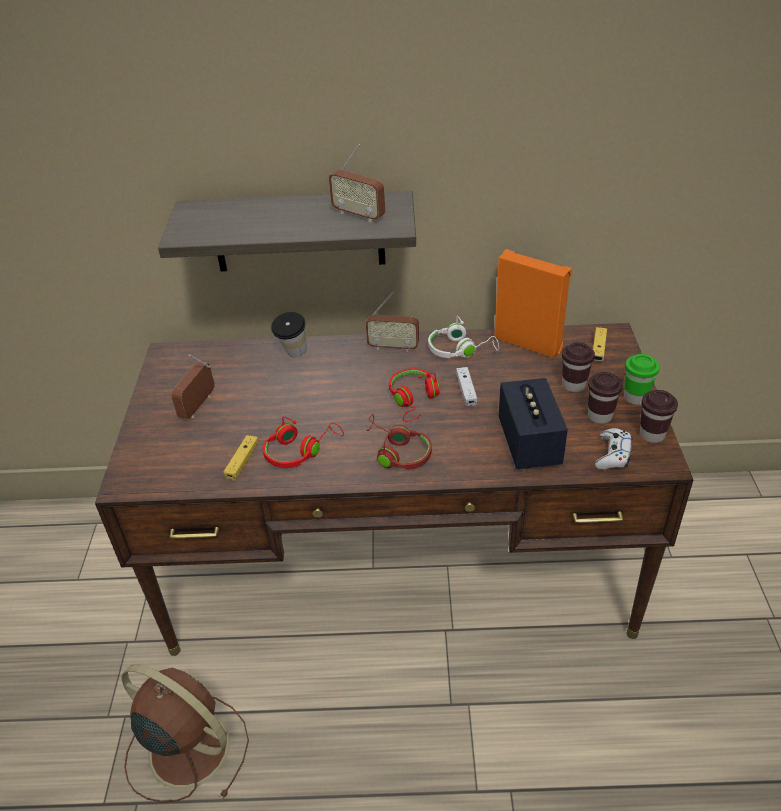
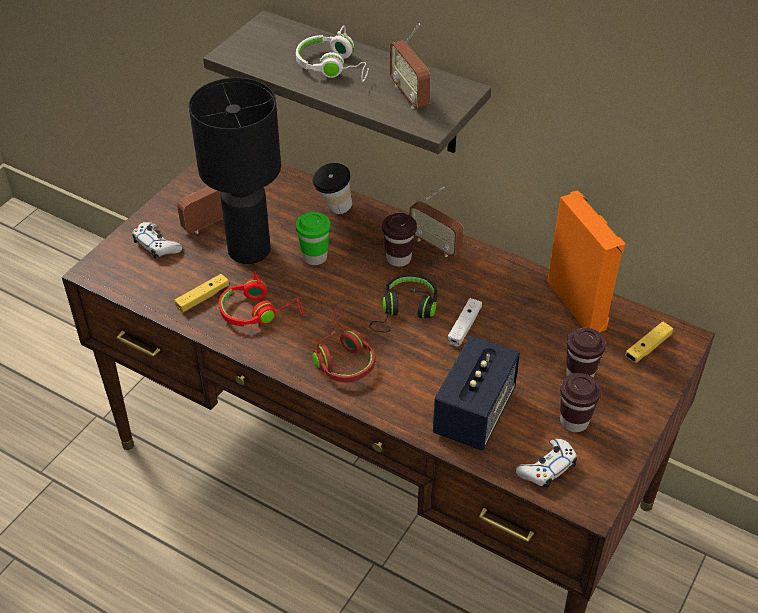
camera: 30 degrees right, 5 degrees up
brown fan [121,664,249,803] -> none
red headphones [389,368,440,422] -> black headphones [369,275,437,332]
white headphones [428,316,499,358] -> white headphones moved to [296,25,369,82]
green cup [624,354,660,405] -> green cup moved to [296,212,331,265]
brown cup [640,390,678,443] -> brown cup moved to [382,213,417,267]
none -> white game controller [132,222,182,259]
none -> black table lamp [189,78,281,264]

